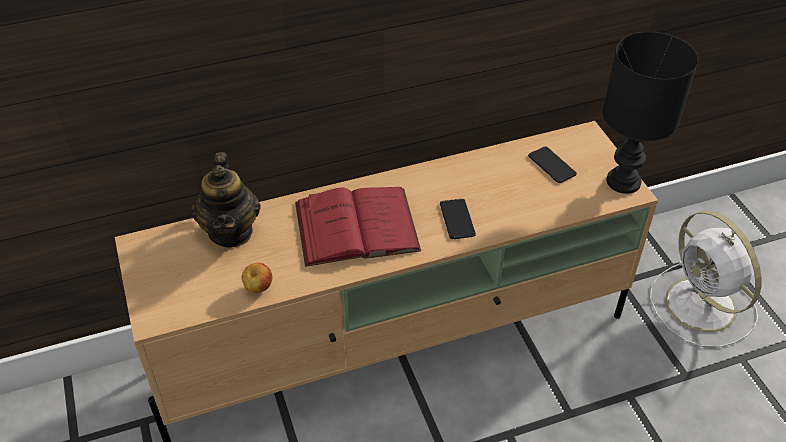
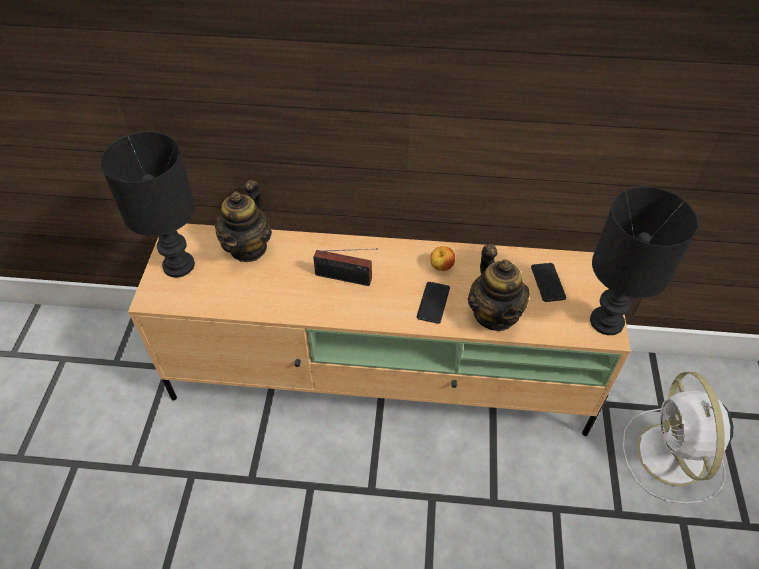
camera: 25 degrees right, 5 degrees up
apple [242,263,272,293] -> apple moved to [430,246,455,271]
red book [295,187,421,267] -> radio [313,248,378,286]
none -> black table lamp [100,131,195,278]
none -> teapot [468,244,530,331]

